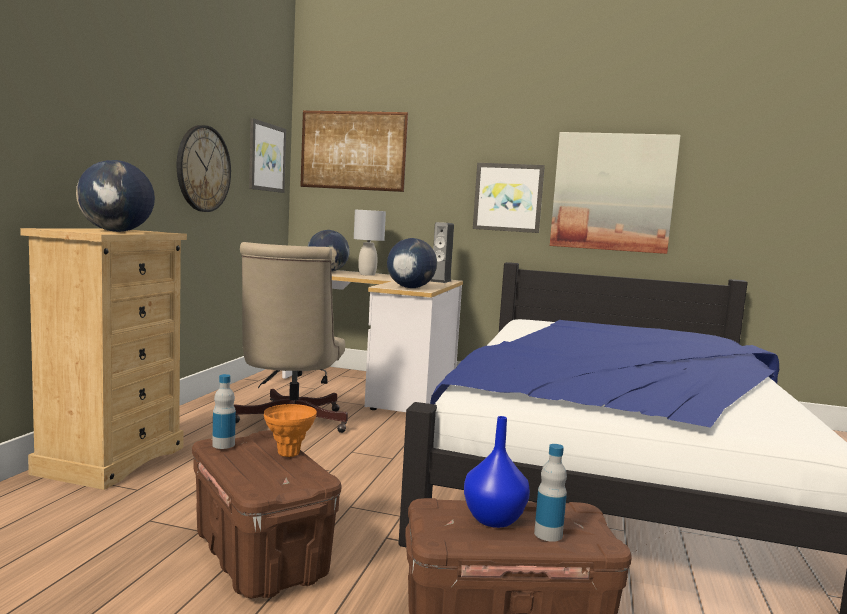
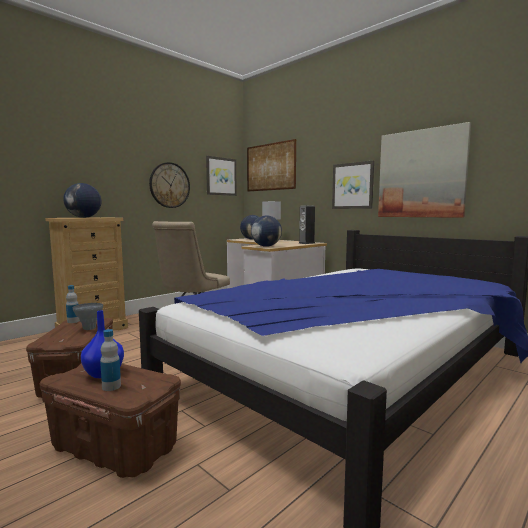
camera: 30 degrees right, 0 degrees up
orange vase [264,404,317,457] -> grey vase [73,303,103,330]

